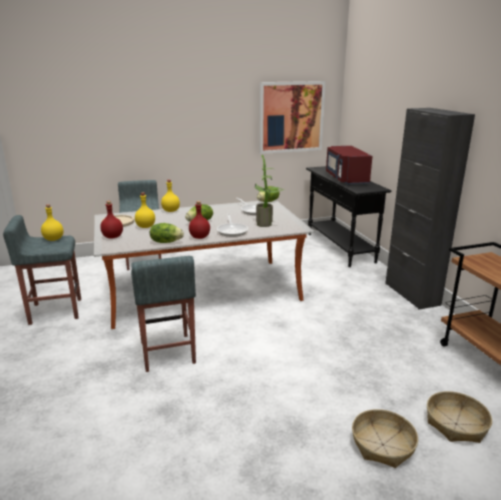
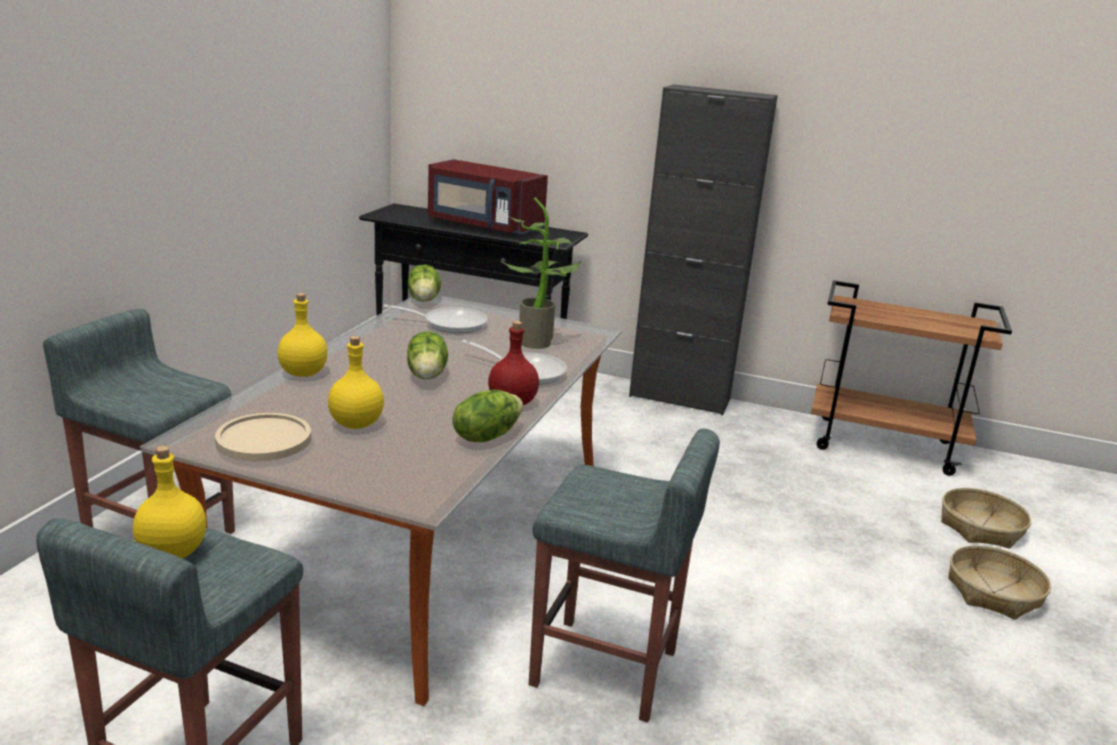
camera: 55 degrees left, 0 degrees up
red bottle [100,201,123,239] -> none
picture [259,81,326,154] -> none

